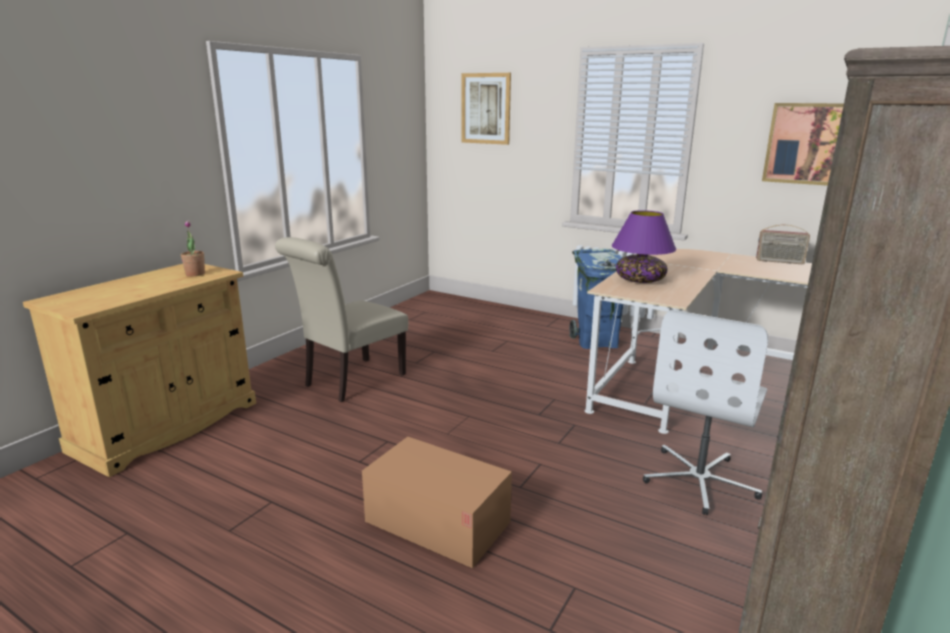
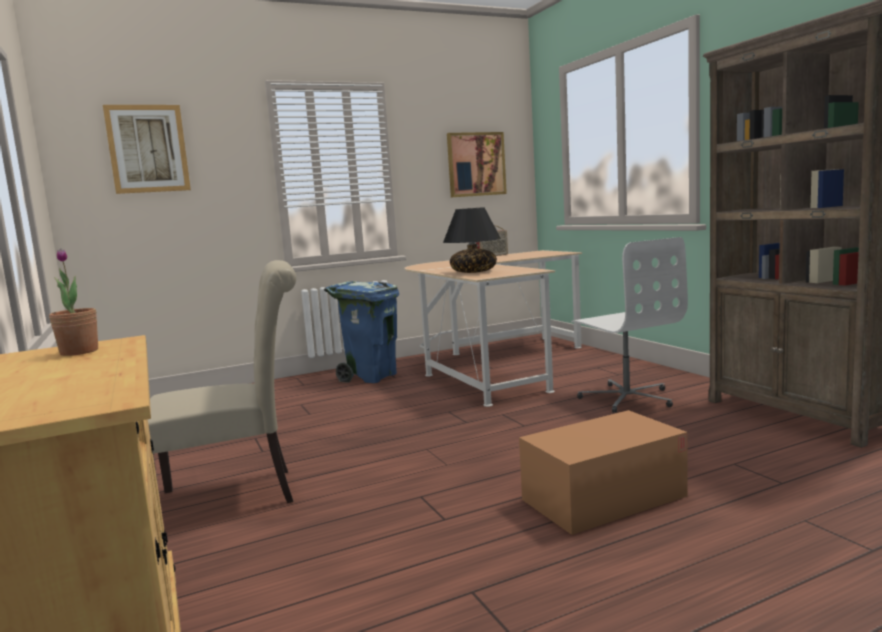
camera: 55 degrees left, 10 degrees down
beige chair [275,237,408,402] -> beige chair turned 90 degrees counterclockwise [148,260,296,503]
purple table lamp [612,210,676,283] -> black table lamp [443,207,501,273]

